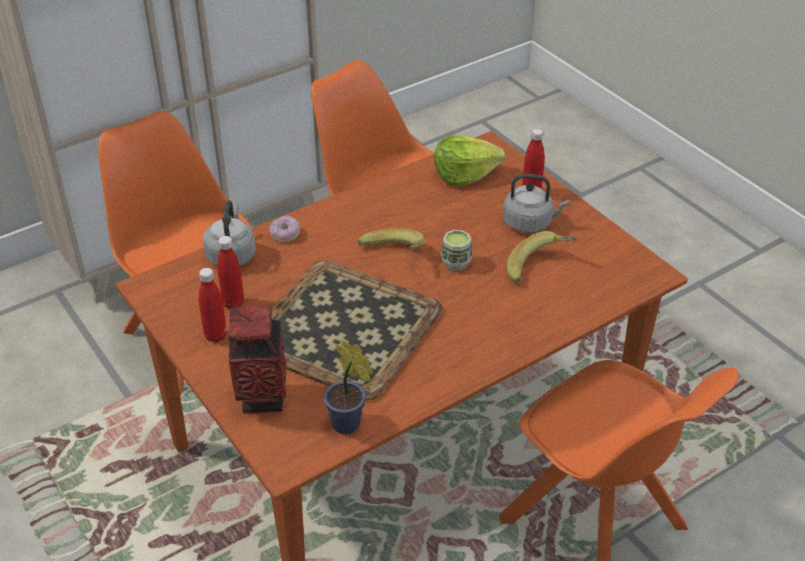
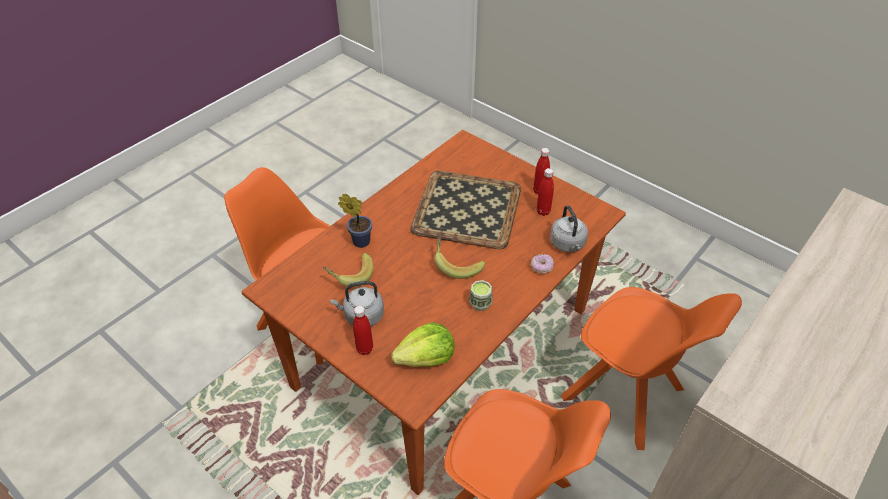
camera: 165 degrees right, 5 degrees up
vase [228,305,286,414] -> none
potted plant [324,340,373,434] -> potted plant moved to [338,194,372,248]
cup [441,230,473,271] -> cup moved to [469,280,493,311]

